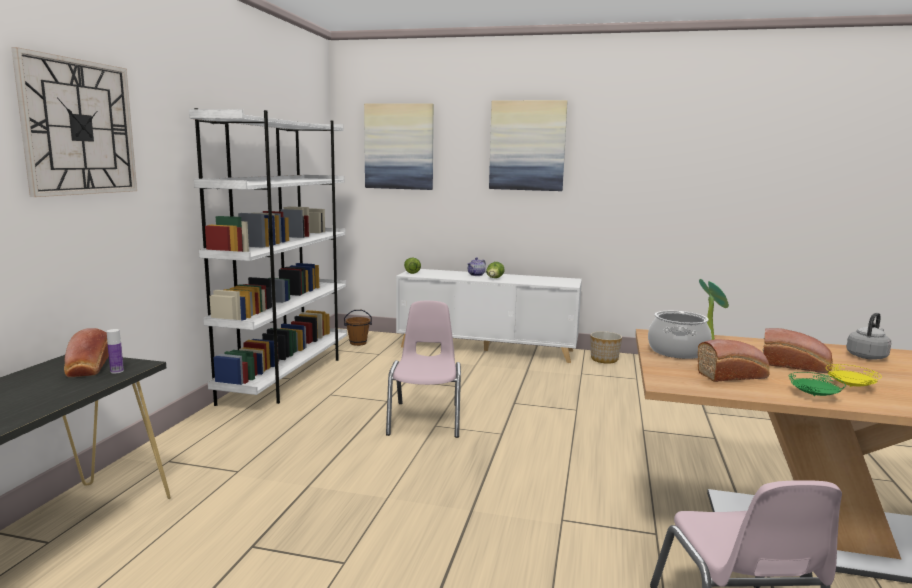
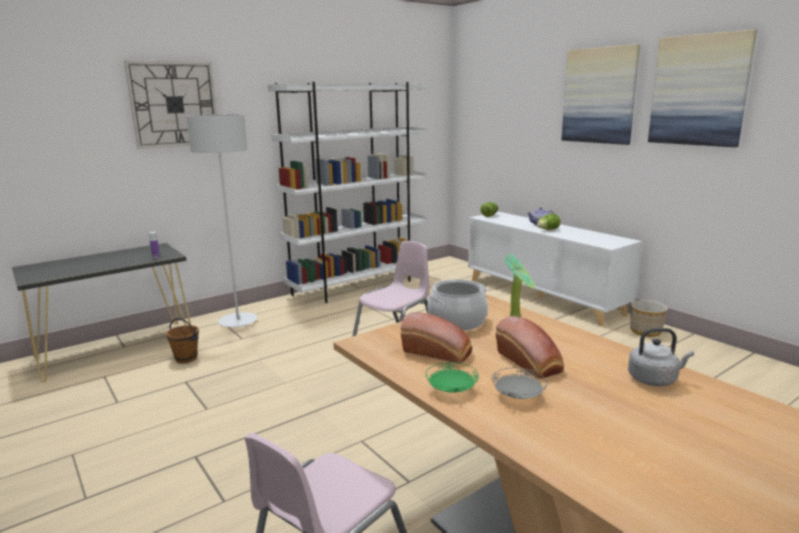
camera: 40 degrees right, 5 degrees up
bread [64,328,109,377] -> none
brown bucket [344,310,372,346] -> brown bucket moved to [166,318,199,363]
picture [364,103,434,190] -> picture moved to [648,29,757,147]
yellow plate [826,364,882,387] -> grey plate [492,367,547,399]
none -> grey floor lamp [186,114,258,327]

